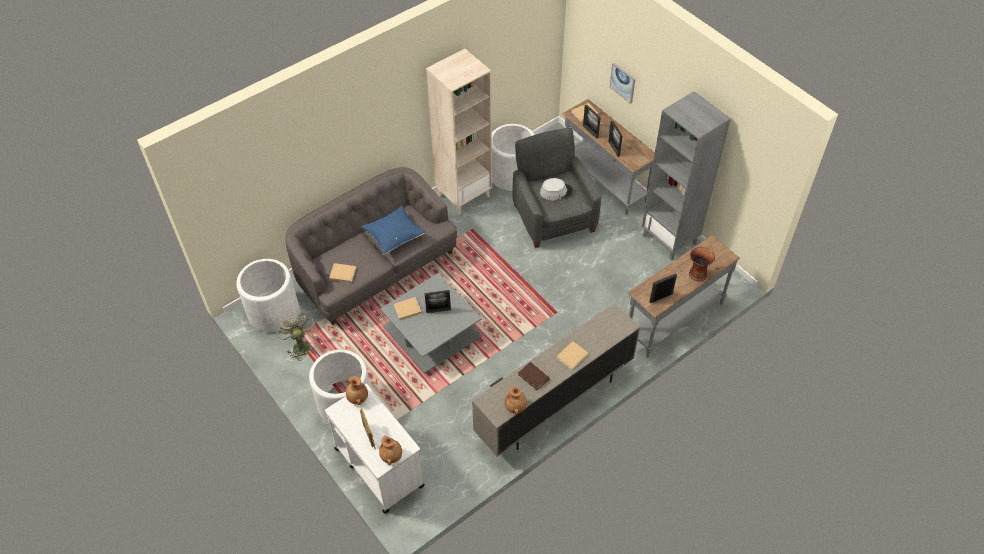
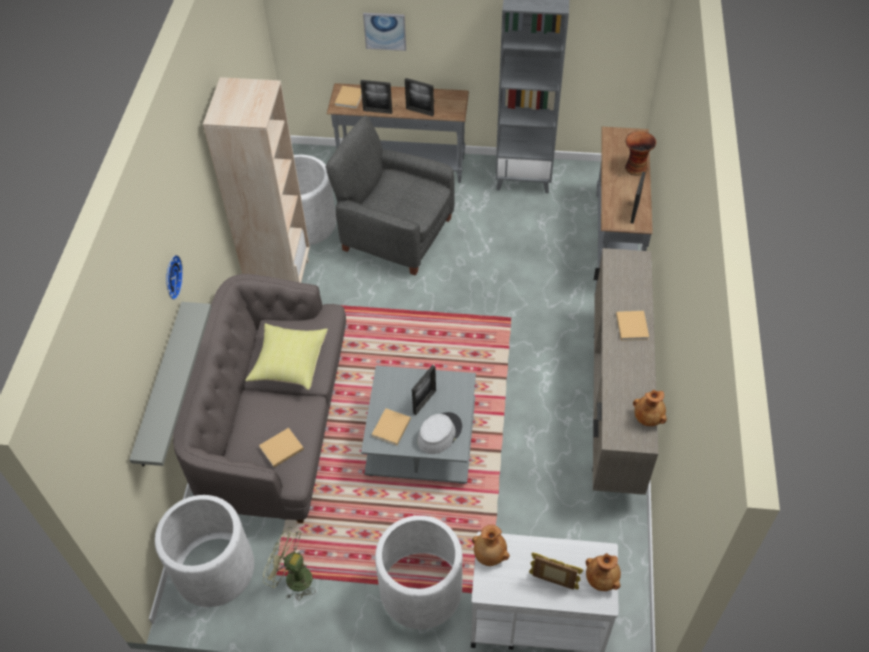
camera: 45 degrees left, 0 degrees up
blue pillow [360,206,427,255] -> yellow pillow [245,323,328,390]
brown book [518,362,550,390] -> none
grey hat [540,178,574,200] -> grey hat moved to [418,412,462,454]
none -> grey shelf [129,302,212,467]
none -> wall clock [166,255,183,300]

